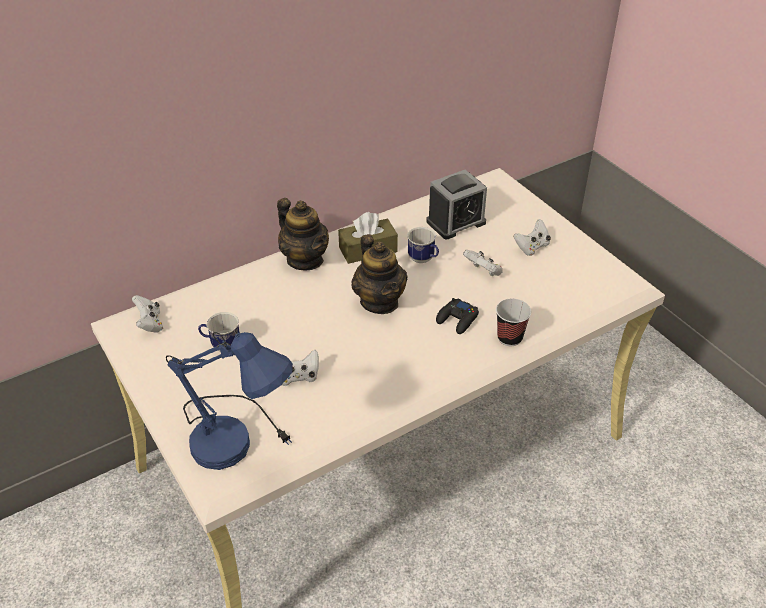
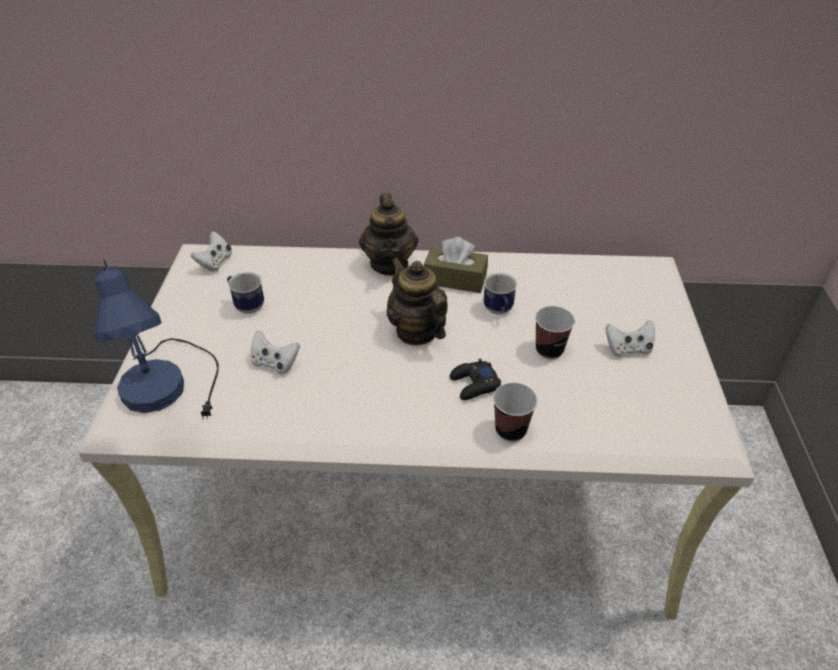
camera: 35 degrees right, 0 degrees up
teapot [352,234,408,314] -> teapot turned 135 degrees clockwise [387,257,448,345]
alarm clock [426,170,487,239] -> none
white game controller [463,250,503,277] -> cup [535,306,575,359]

